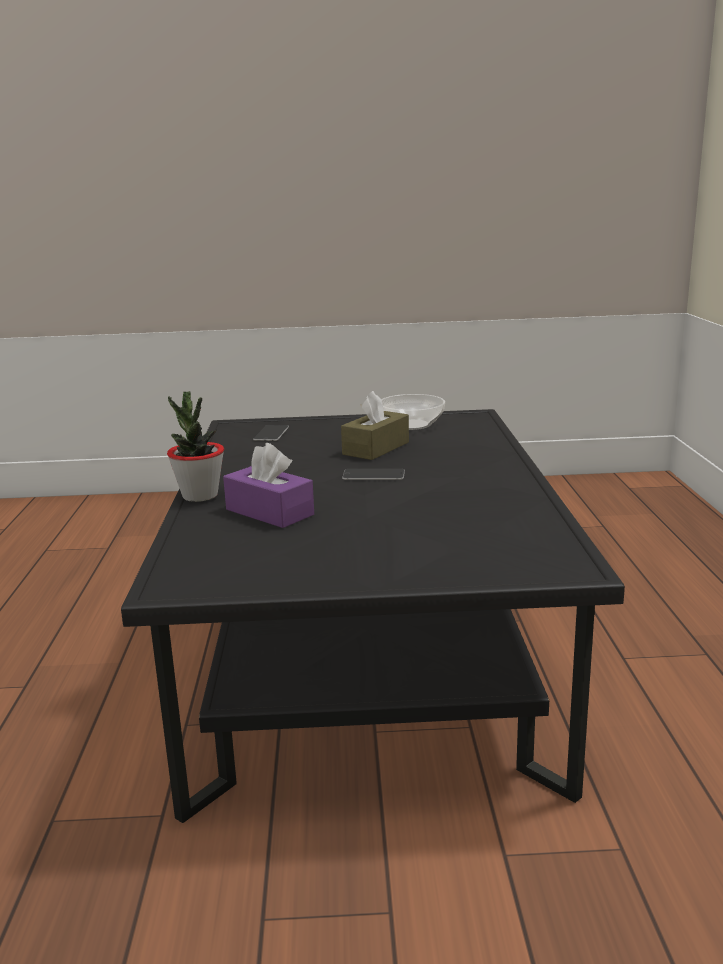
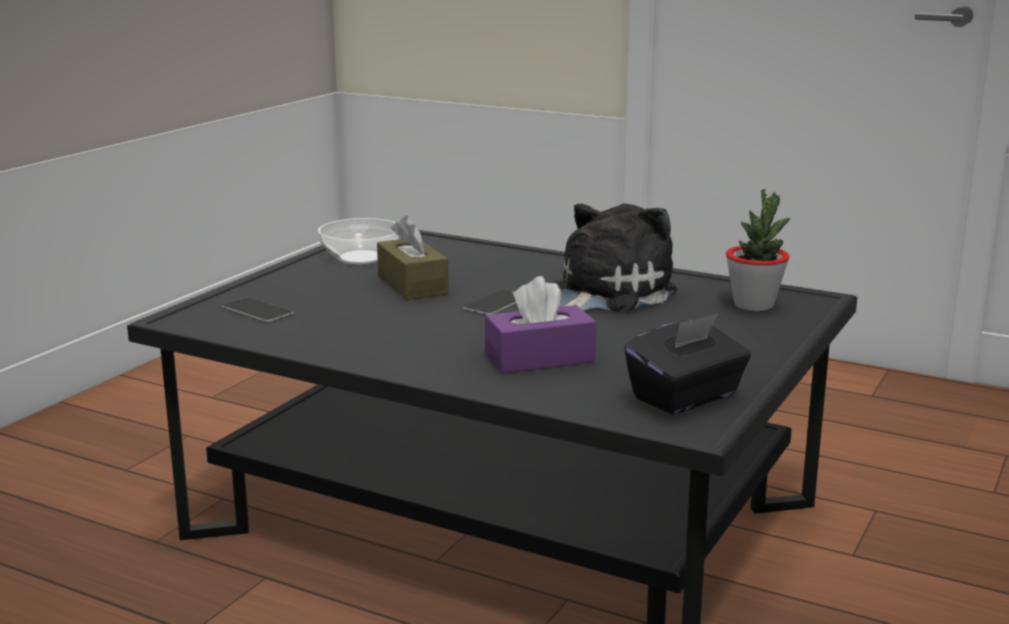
camera: 60 degrees left, 0 degrees up
potted plant [167,391,224,502] -> potted plant moved to [726,189,791,311]
none -> plush toy [552,203,677,311]
none -> black tissue box [624,314,751,414]

